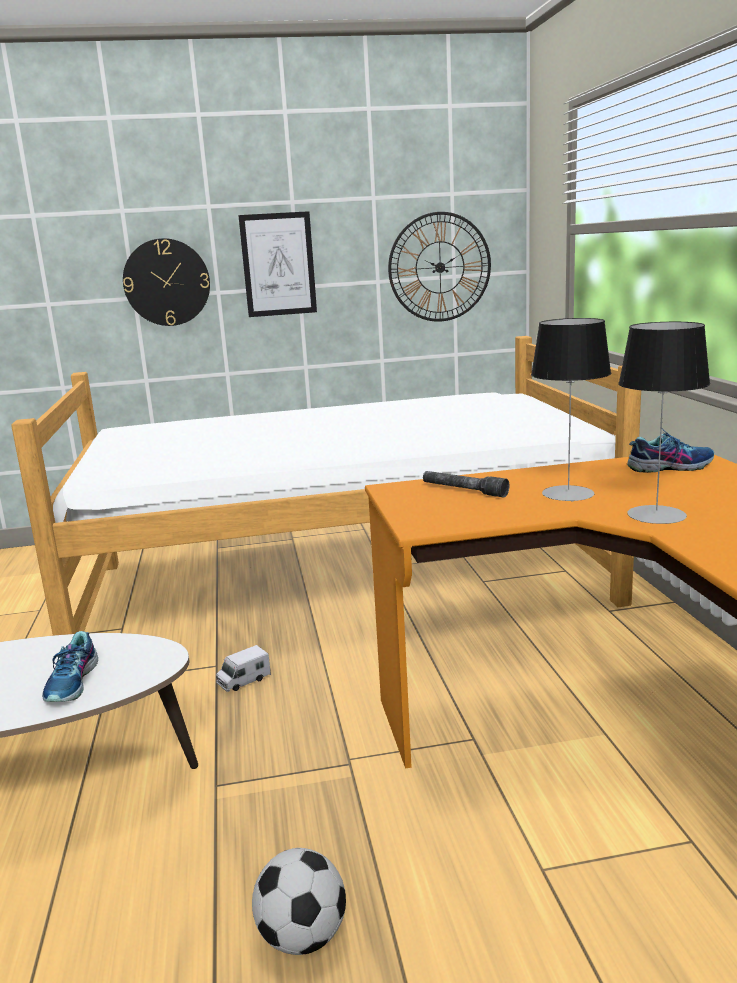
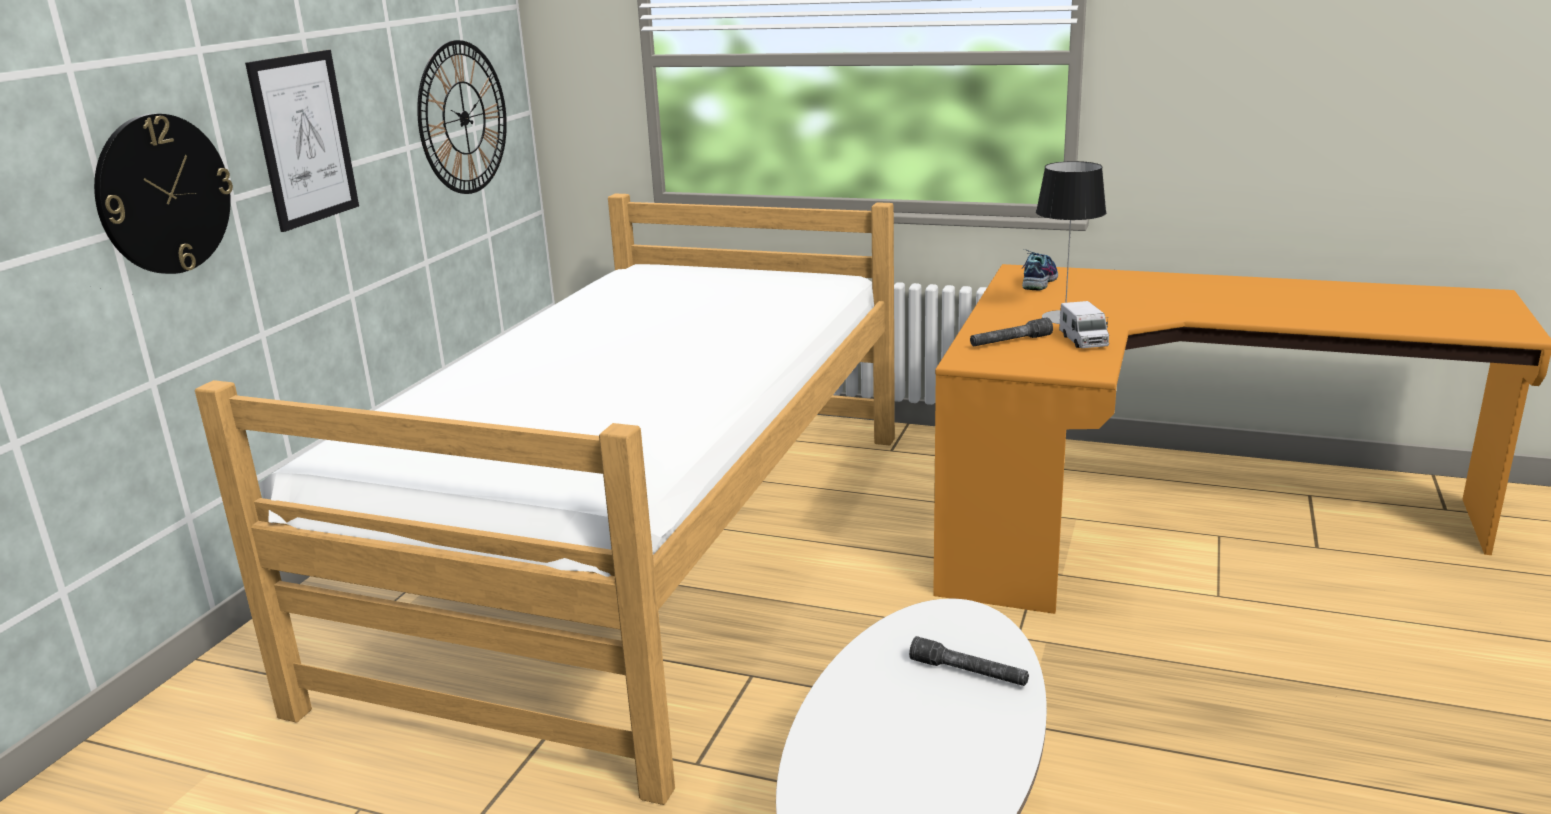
camera: 60 degrees left, 5 degrees up
shoe [42,631,98,702] -> grey flashlight [909,636,1029,686]
toy truck [216,645,271,692] -> toy truck moved to [1059,301,1109,348]
football [252,848,346,955] -> none
table lamp [618,322,710,524] -> none

